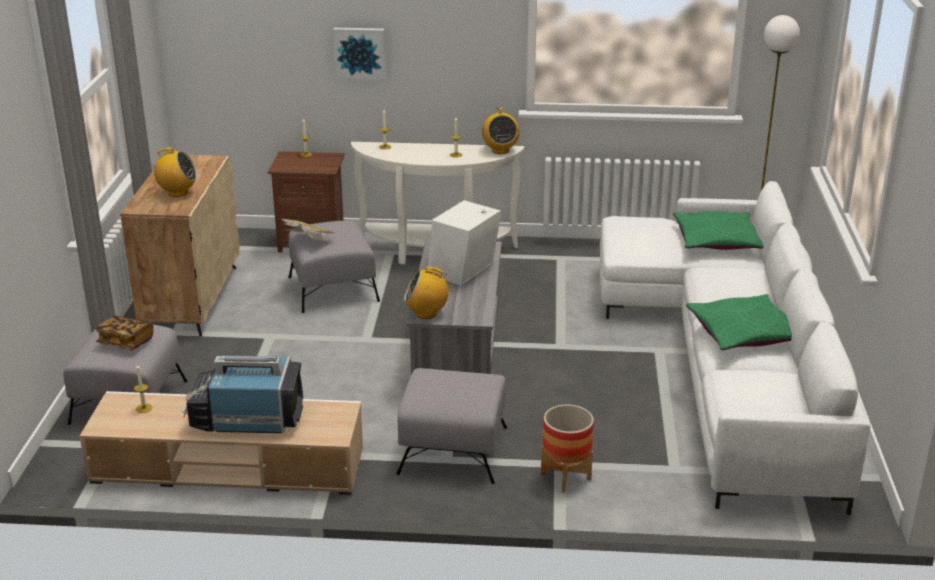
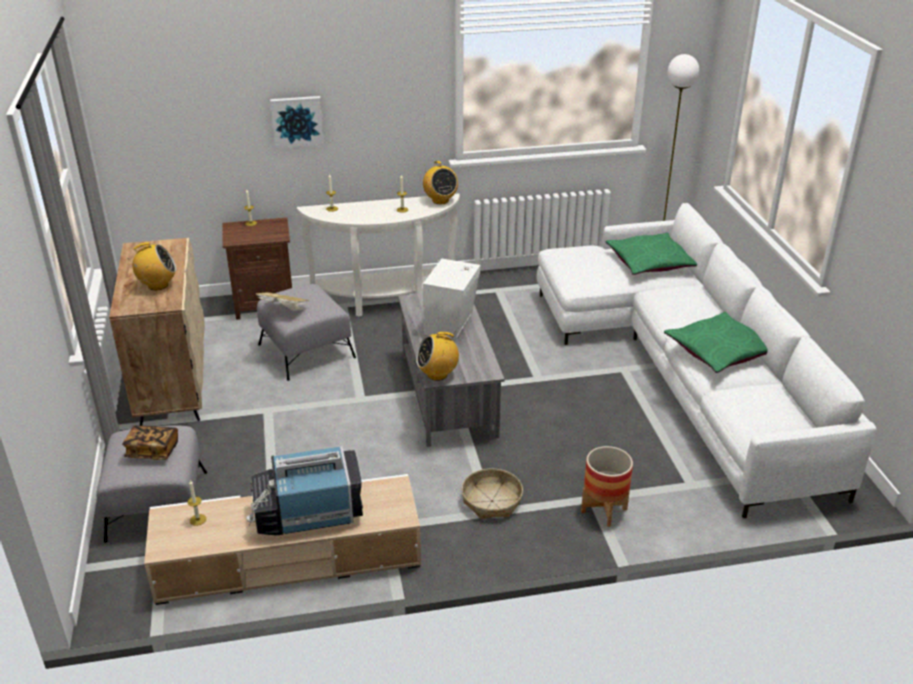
camera: 15 degrees left, 5 degrees up
grey ottoman [396,368,507,484] -> basket [462,468,523,519]

